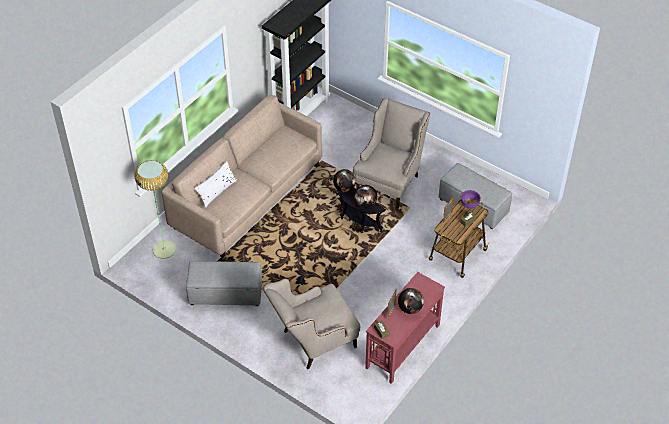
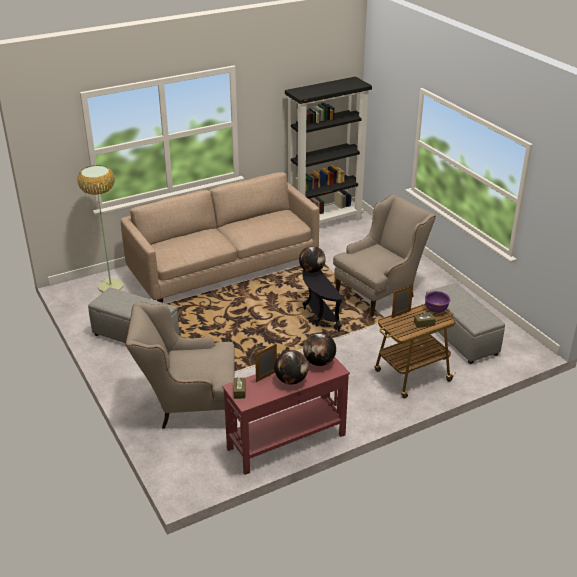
camera: 25 degrees right, 15 degrees down
white pillow [195,161,237,208] -> none
globe [354,185,377,208] -> globe moved to [303,333,336,366]

